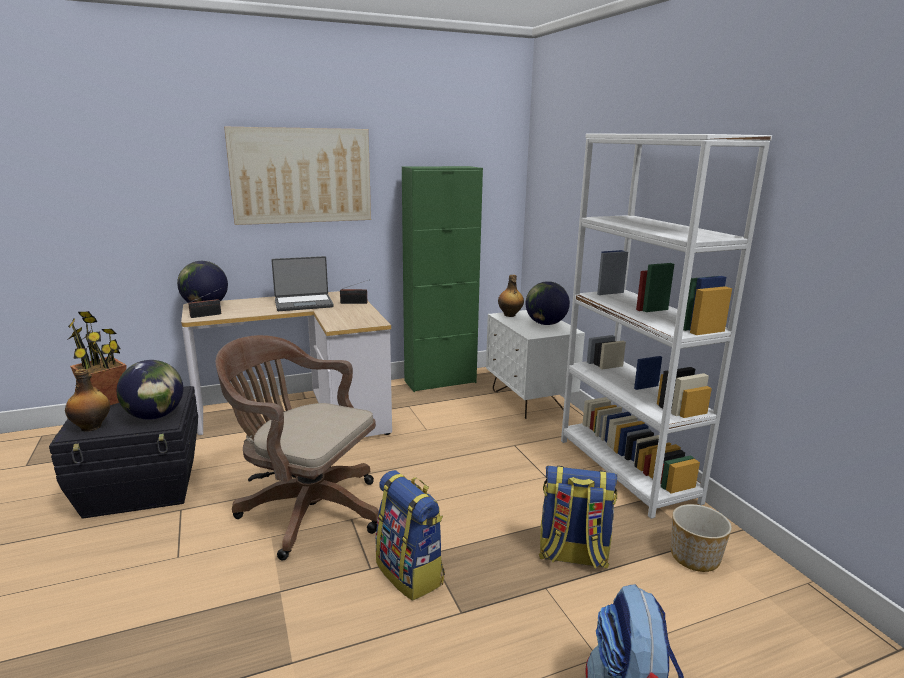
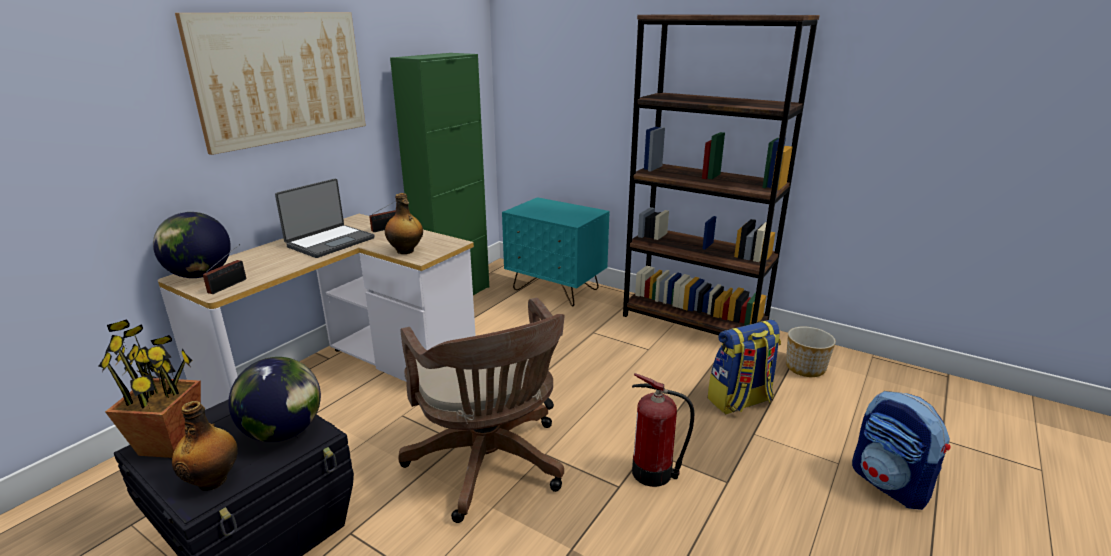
camera: 35 degrees left, 5 degrees up
brown office chair [215,335,379,560] -> brown office chair turned 105 degrees counterclockwise [398,298,565,523]
backpack [375,470,445,601] -> fire extinguisher [632,373,694,487]
white nightstand [486,310,585,419] -> turquoise nightstand [502,197,610,307]
bottle [498,275,524,317] -> bottle moved to [385,193,423,254]
globe [526,281,570,325] -> none
white bookcase [561,134,772,519] -> brown bookcase [623,14,820,335]

